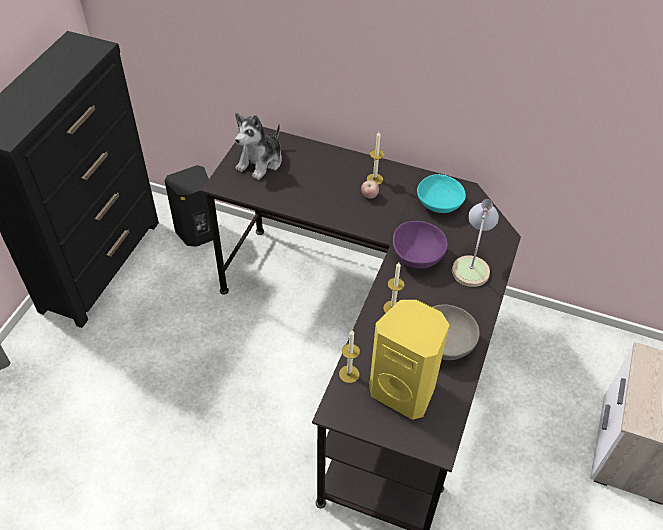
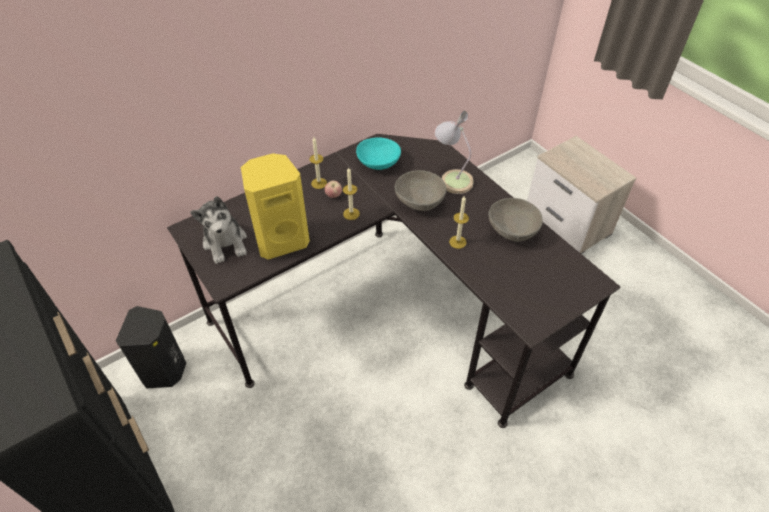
camera: 55 degrees left, 0 degrees up
candle [339,330,360,383] -> candle moved to [343,168,360,220]
yellow speaker [369,300,449,420] -> yellow speaker moved to [241,153,310,260]
purple bowl [393,221,447,269] -> grey bowl [395,170,446,211]

